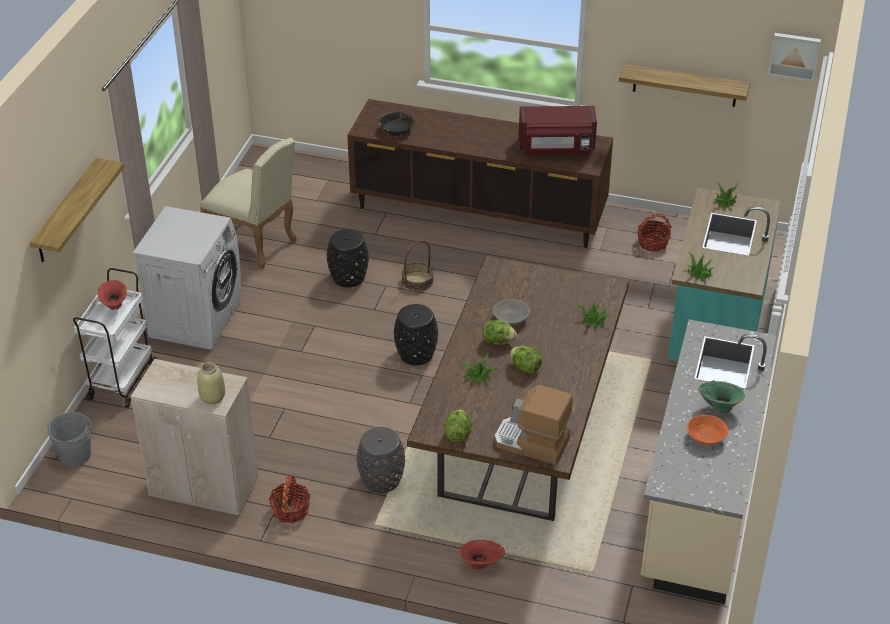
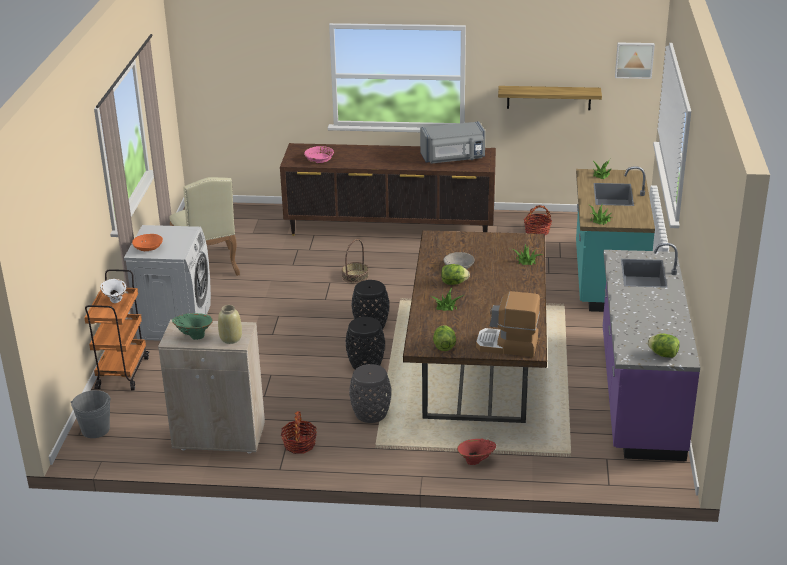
camera: 10 degrees left, 10 degrees down
shelf [30,158,124,262] -> none
white cart [73,268,156,407] -> orange cart [84,269,149,391]
red vase [98,280,127,310] -> white vase [100,279,127,303]
beige chair [200,138,297,269] -> beige chair turned 45 degrees clockwise [169,177,240,276]
black stool [327,229,369,288] -> black stool moved to [346,317,385,369]
black bowl [379,112,415,136] -> pink bowl [304,146,334,163]
lettuce [510,346,542,374] -> lettuce moved to [647,333,679,358]
red microwave [519,106,597,156] -> grey microwave [420,121,486,164]
beige counter [641,319,777,604] -> purple counter [603,243,700,461]
orange bowl [687,415,728,445] -> orange bowl moved to [132,234,163,251]
green vase [699,381,745,413] -> green vase moved to [172,313,213,340]

